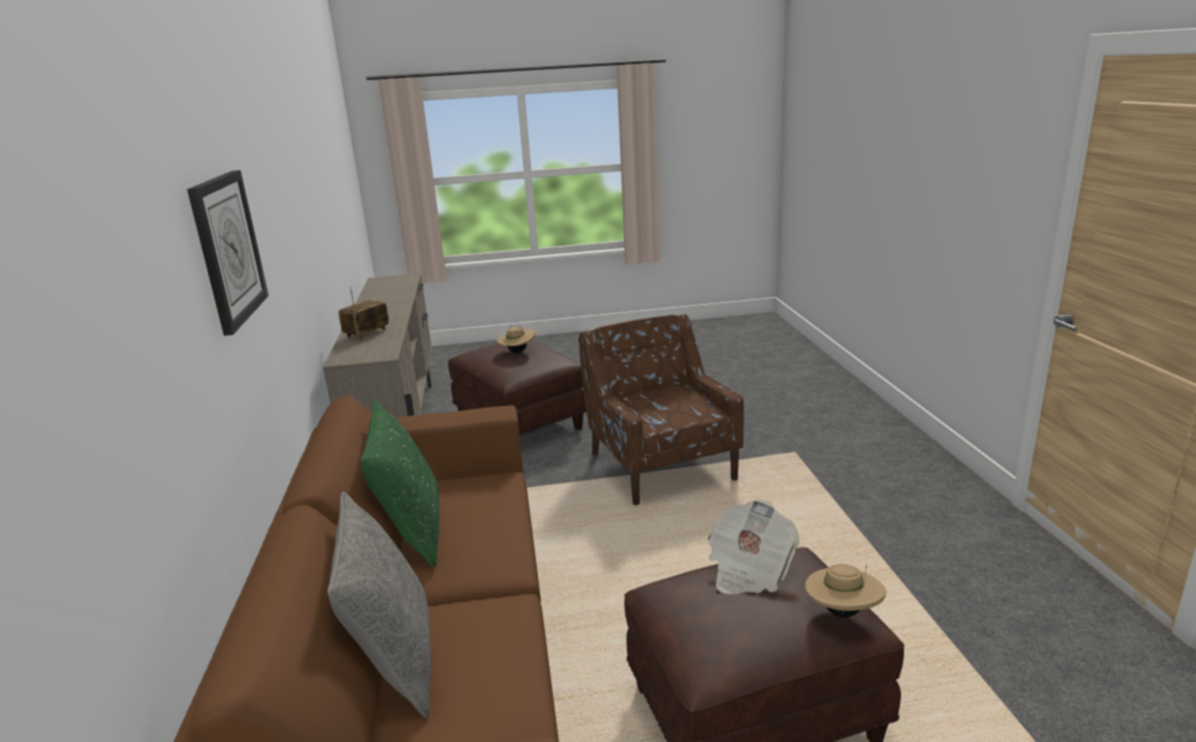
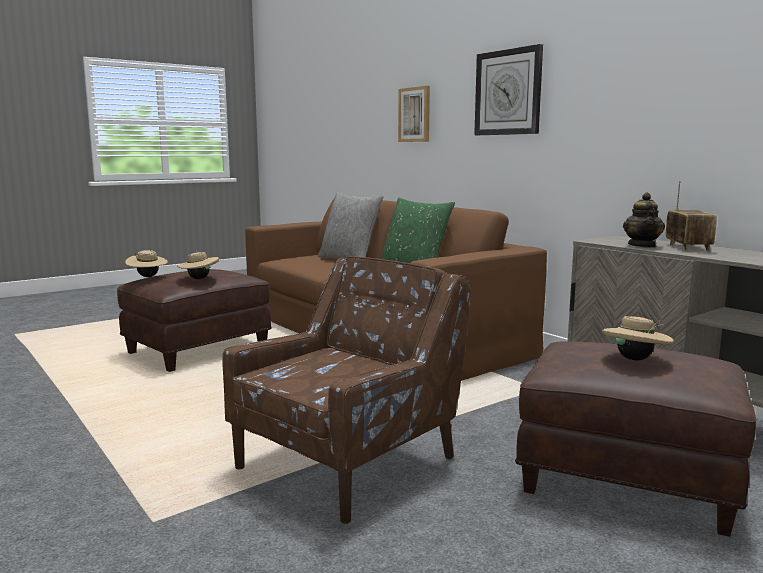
camera: 150 degrees right, 10 degrees down
brown armchair [578,314,744,505] -> brown armchair turned 90 degrees counterclockwise [222,256,471,524]
newspaper [708,500,800,594] -> beige hat [177,251,219,279]
none -> picture [398,86,430,142]
none -> teapot [623,193,665,248]

